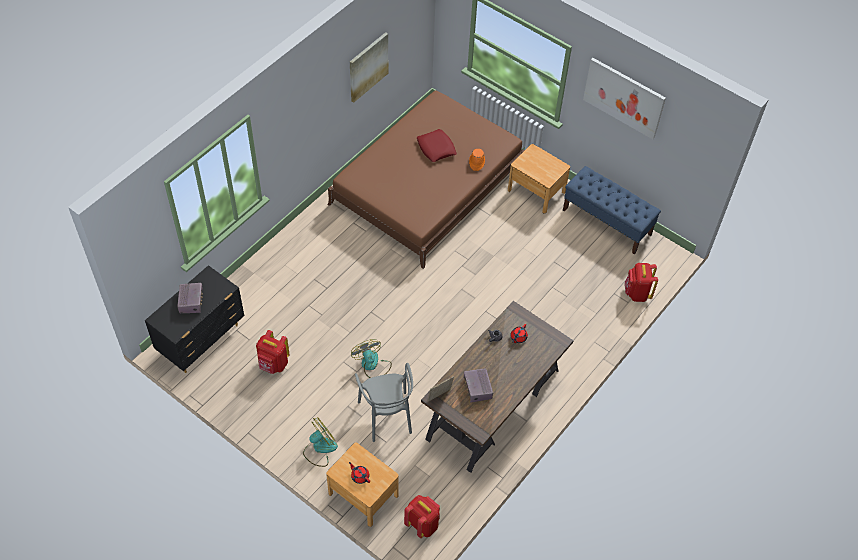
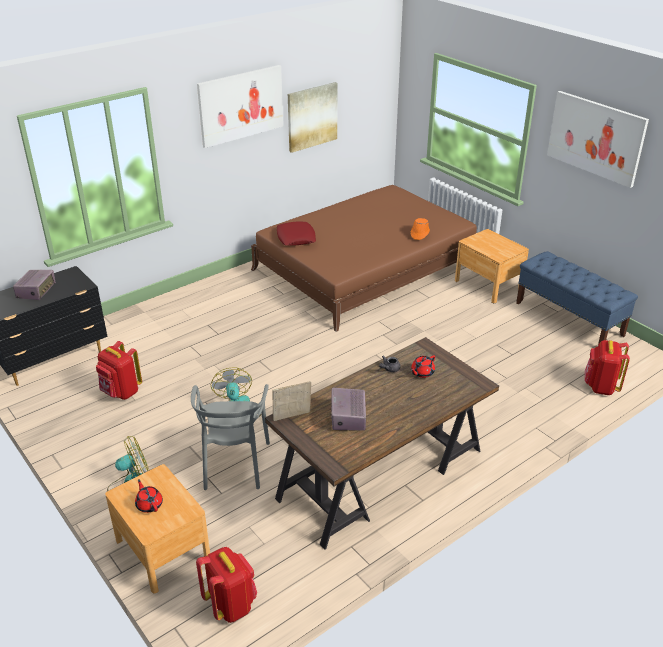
camera: 15 degrees right, 20 degrees down
red pillow [417,129,457,162] -> red pillow moved to [277,221,316,246]
none -> picture [197,65,283,148]

